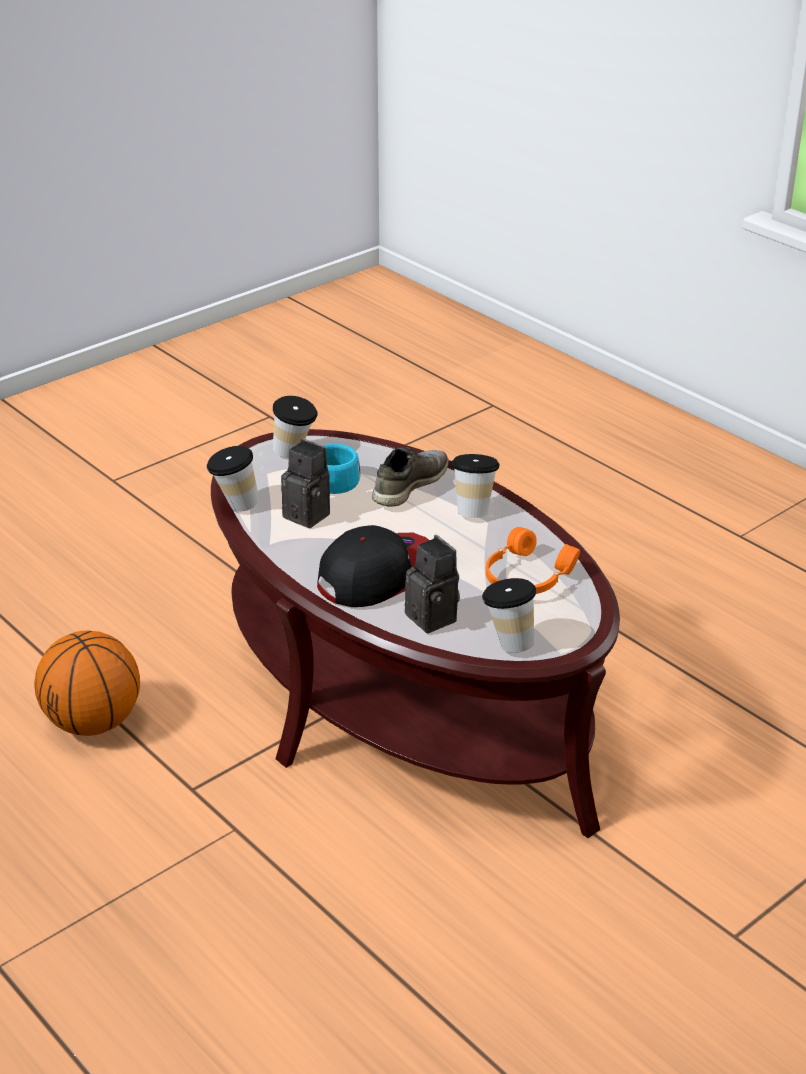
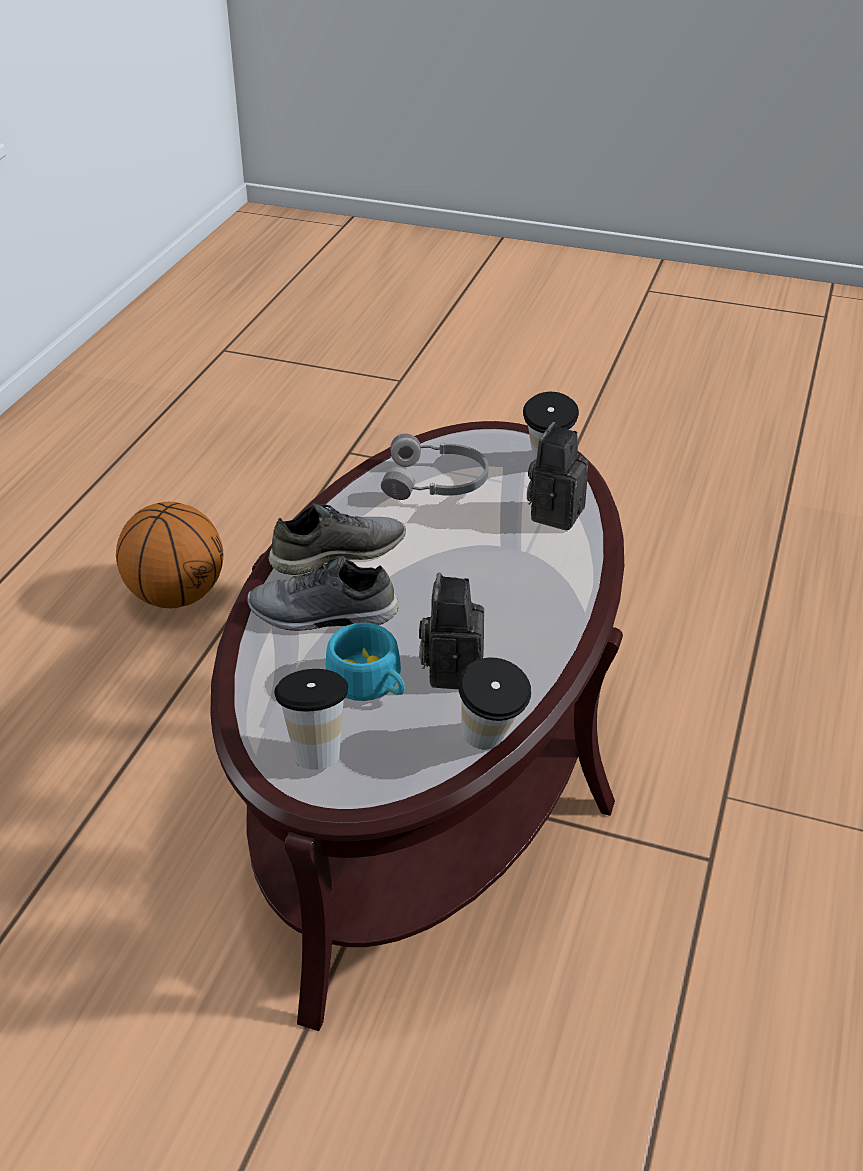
camera: 120 degrees left, 5 degrees up
basketball [34,631,140,736] -> basketball moved to [116,502,223,608]
cap [317,525,429,607] -> none
cup [452,454,500,518] -> grey shoe [268,503,406,575]
orange headphones [486,527,580,594] -> grey headphones [381,433,489,500]

